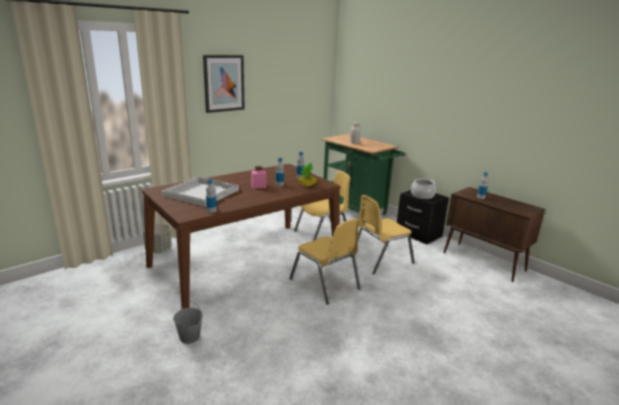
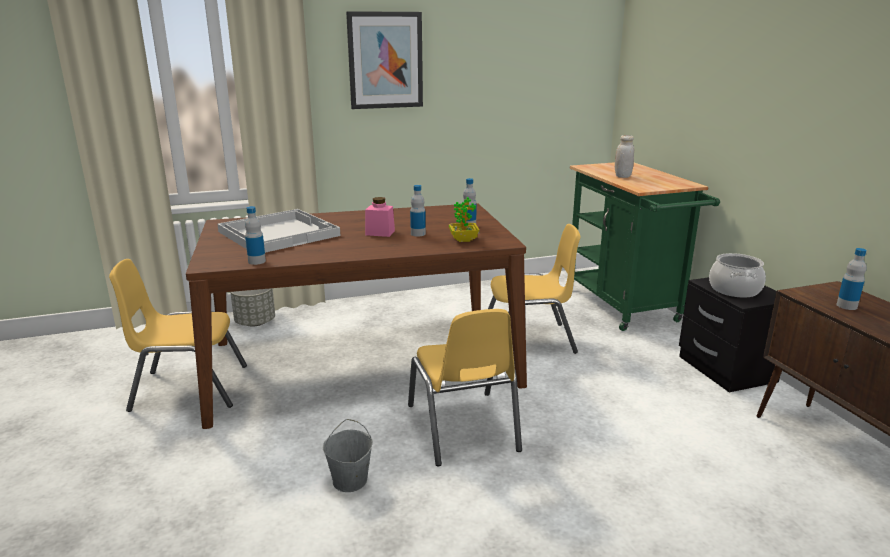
camera: 25 degrees right, 0 degrees up
grey bucket [173,302,203,344] -> grey bucket moved to [323,419,373,492]
yellow chair [350,195,415,274] -> yellow chair moved to [109,259,247,412]

